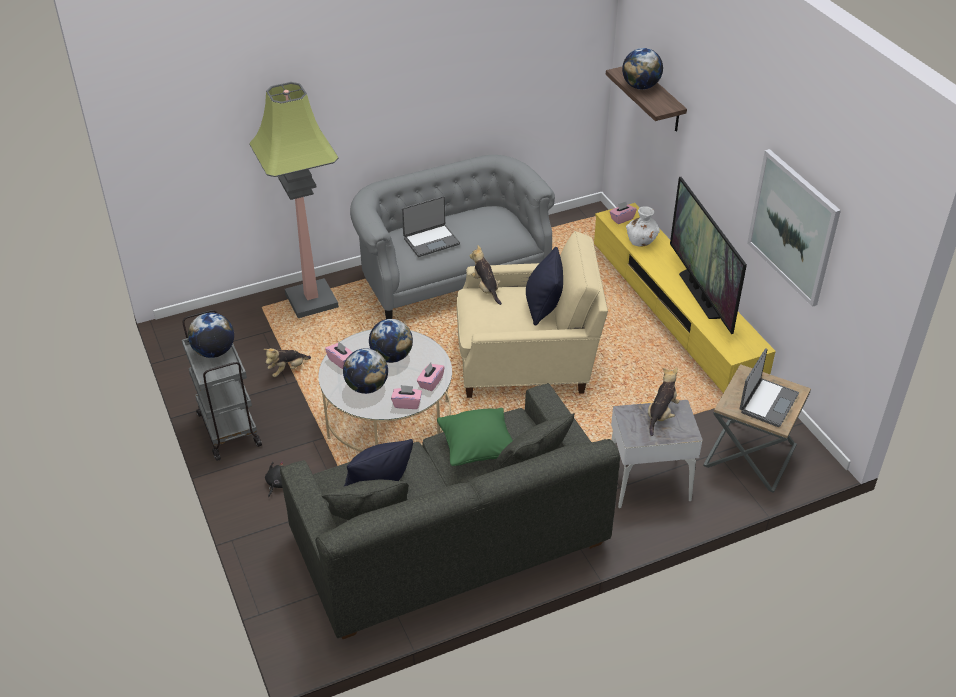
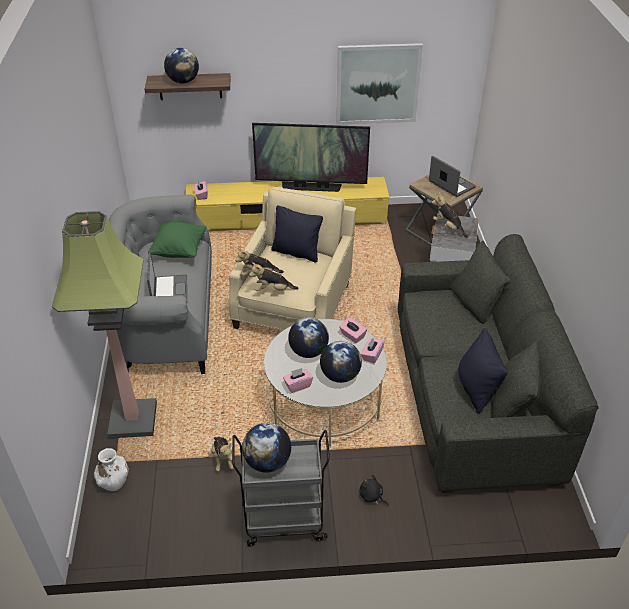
camera: 70 degrees left, 0 degrees up
green pillow [437,408,513,466] -> green pillow moved to [148,222,207,258]
white vase [626,206,660,247] -> white vase moved to [94,448,129,491]
none -> plush toy [249,262,298,291]

